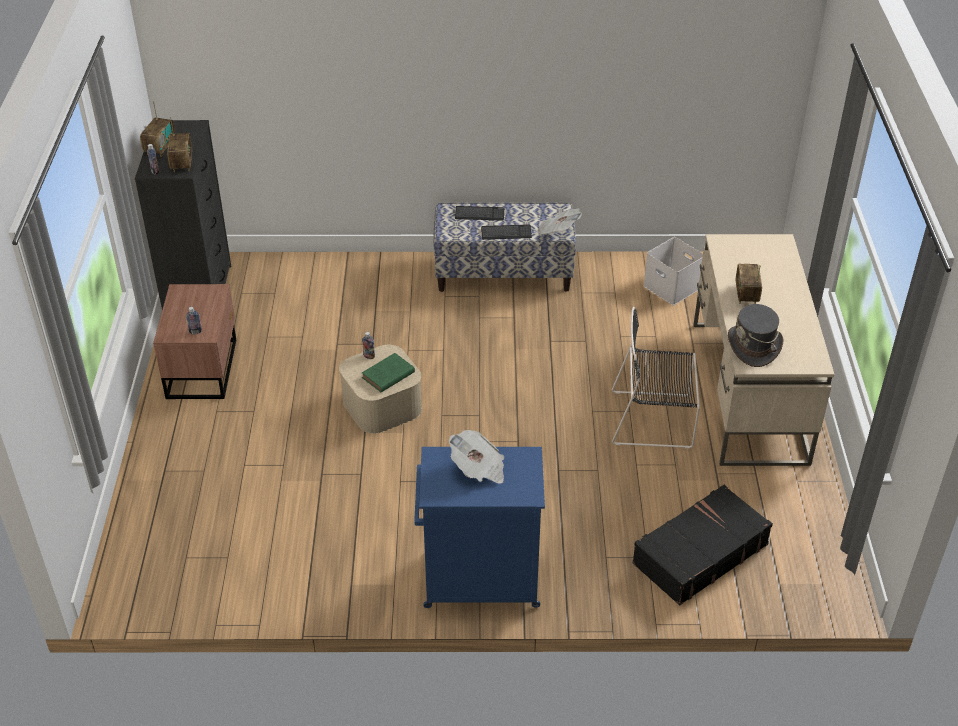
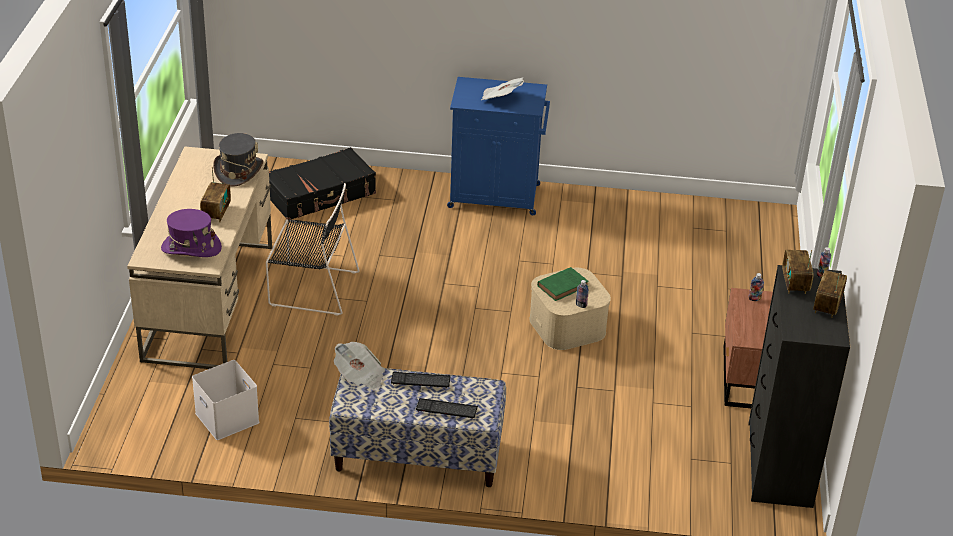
camera: 175 degrees left, 5 degrees down
none -> purple hat [161,209,222,257]

